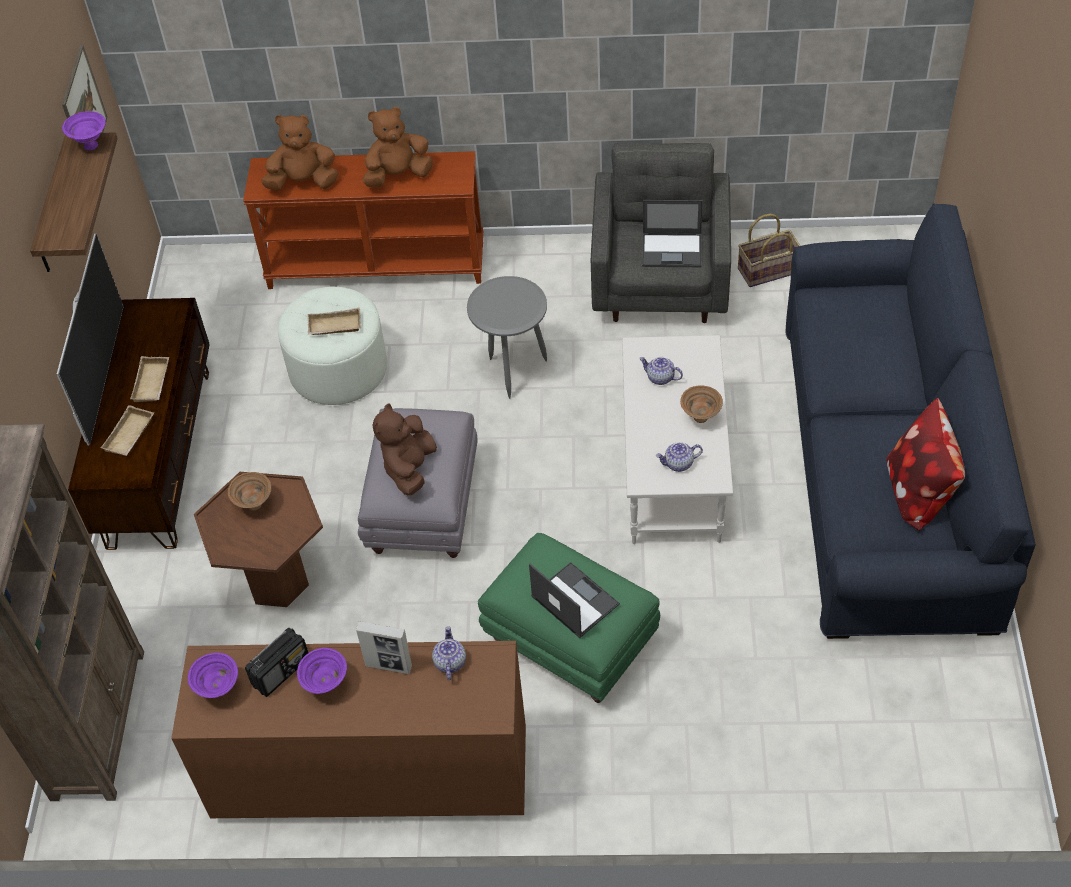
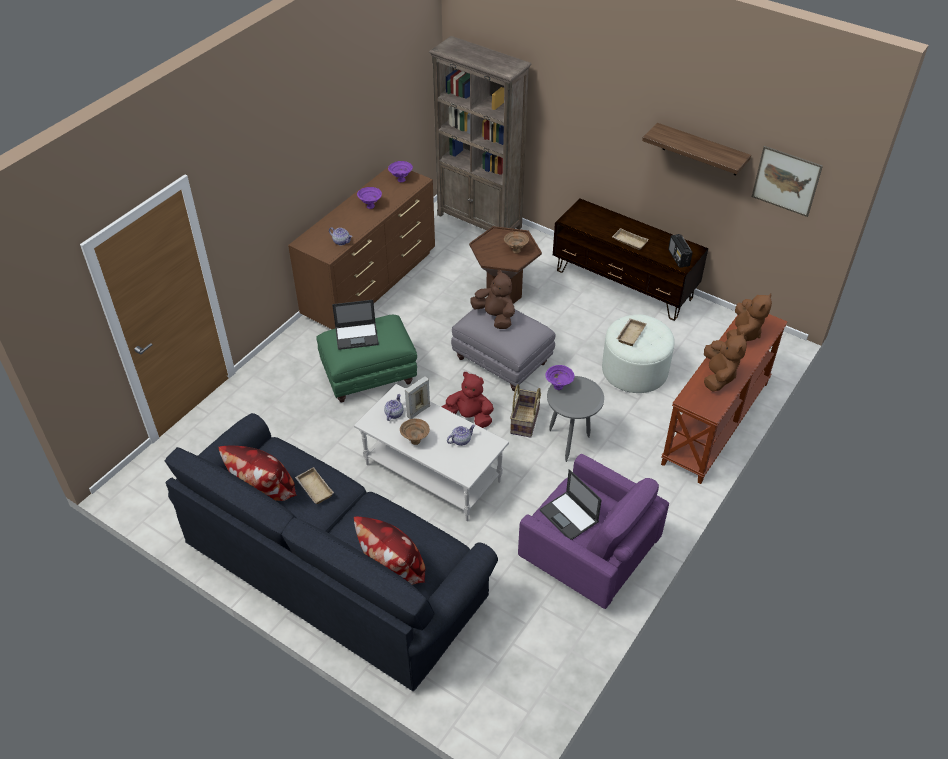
camera: 120 degrees right, 5 degrees down
television [57,234,124,446] -> none
purple bowl [62,111,106,151] -> purple bowl moved to [546,365,575,390]
beige tray [101,405,154,456] -> beige tray moved to [295,467,334,504]
radio [245,628,308,697] -> radio moved to [668,234,692,268]
picture frame [356,621,412,674] -> picture frame moved to [405,376,430,419]
grey armchair [591,143,731,323] -> purple armchair [518,454,669,609]
laptop [642,200,703,267] -> laptop turned 75 degrees counterclockwise [539,469,602,540]
basket [738,213,801,287] -> basket moved to [510,384,541,438]
none -> pillow [354,517,426,585]
none -> red plush toy [442,372,494,428]

